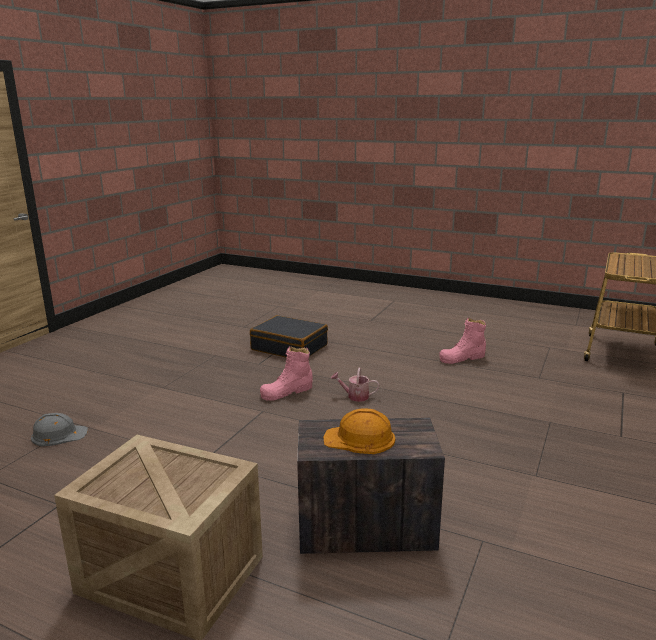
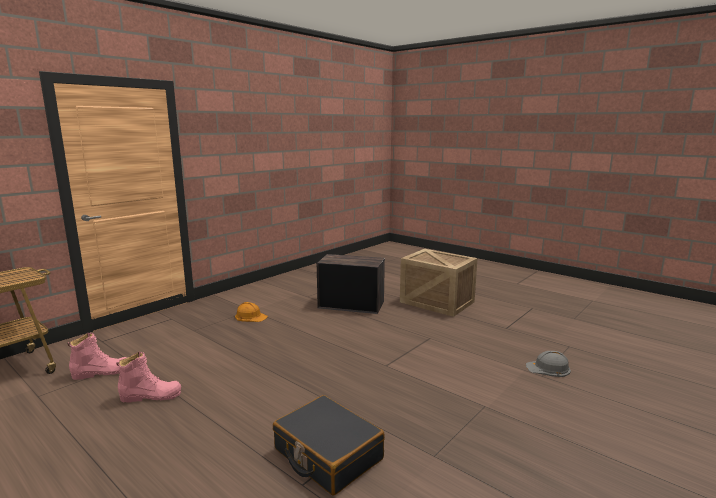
camera: 165 degrees left, 5 degrees down
pink boot [260,346,313,401] -> pink boot moved to [68,333,127,380]
orange hard hat [323,409,395,454] -> orange hard hat moved to [235,302,268,322]
watering can [331,368,379,402] -> none

